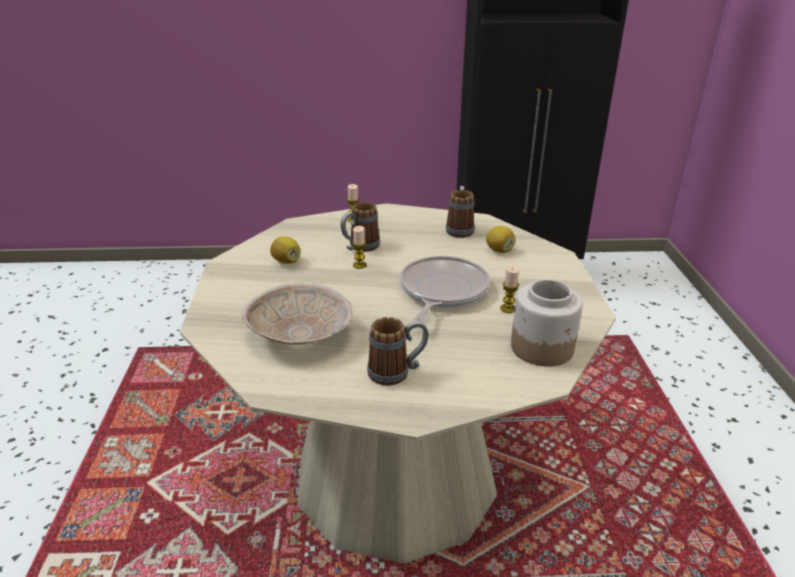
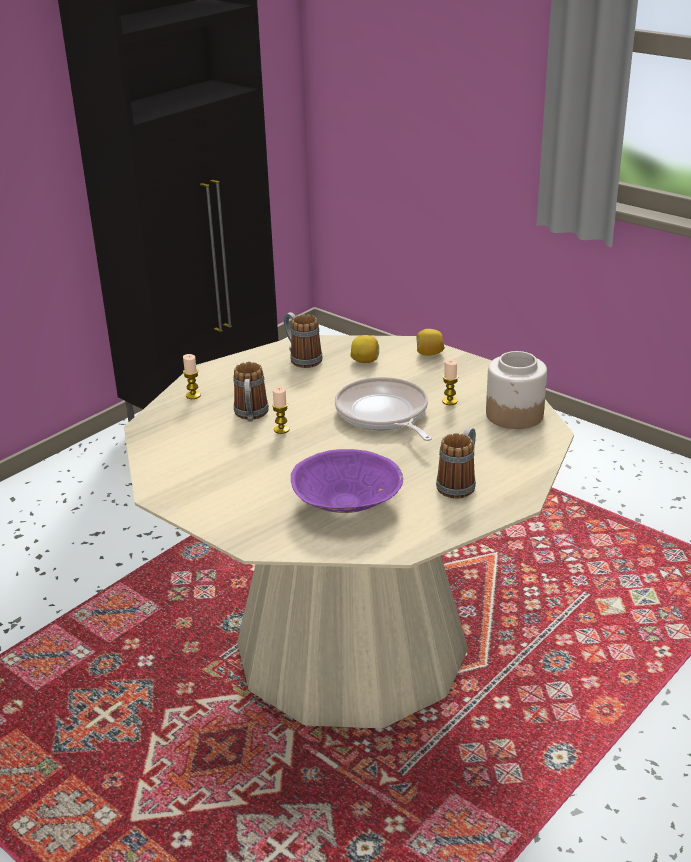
camera: 45 degrees left, 0 degrees up
beige bowl [242,284,352,345] -> purple bowl [291,449,403,513]
lemon [270,236,301,264] -> lemon moved to [417,329,445,356]

